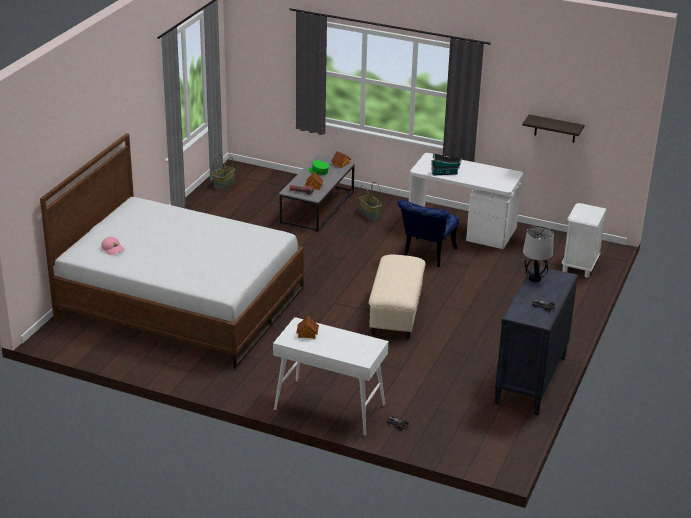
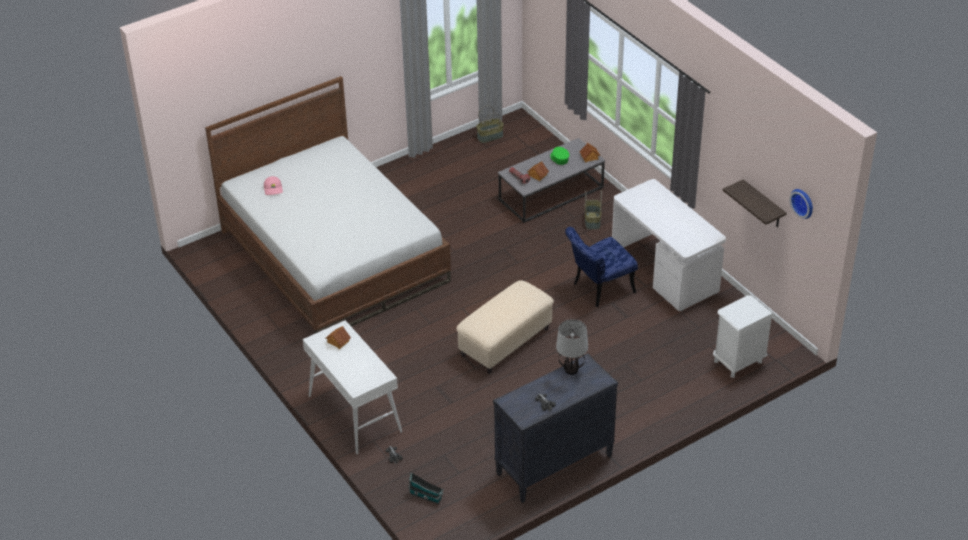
camera: 35 degrees right, 10 degrees up
toy house [431,153,462,176] -> toy house moved to [408,472,444,504]
none -> wall clock [789,189,813,219]

